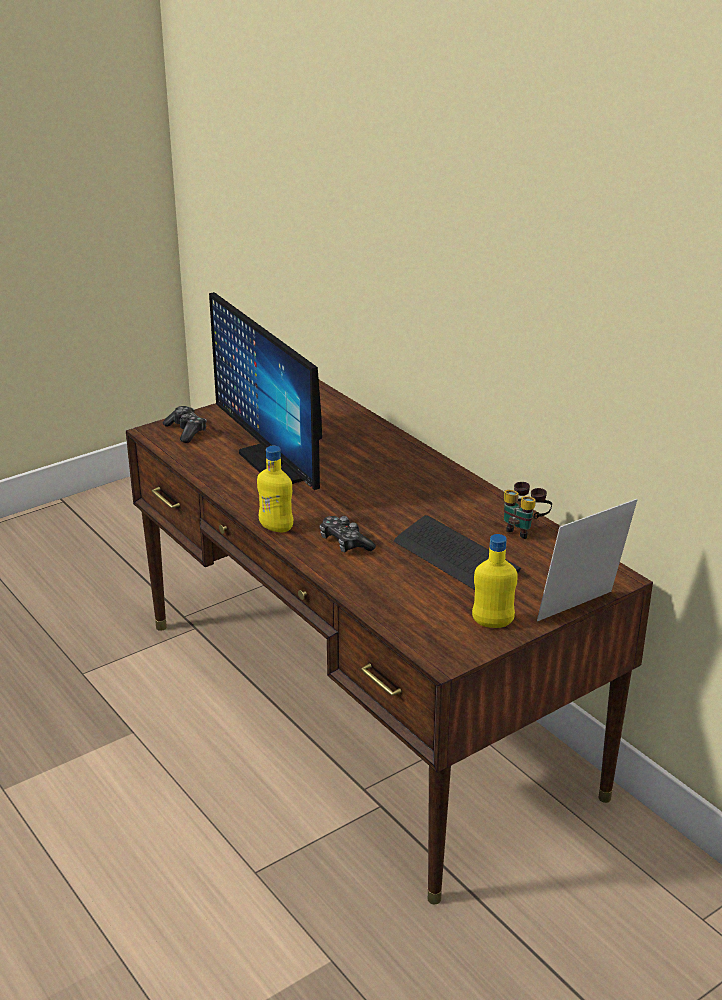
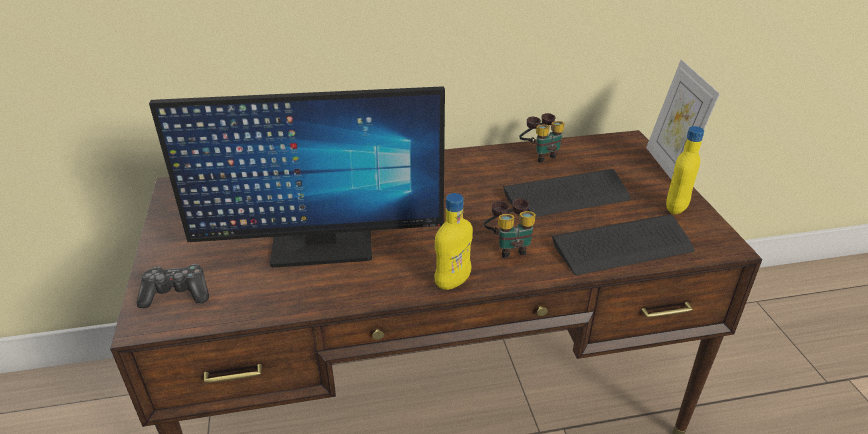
camera: 65 degrees left, 5 degrees up
game controller [319,516,376,553] -> binoculars [484,198,536,258]
none -> keyboard [552,214,695,275]

